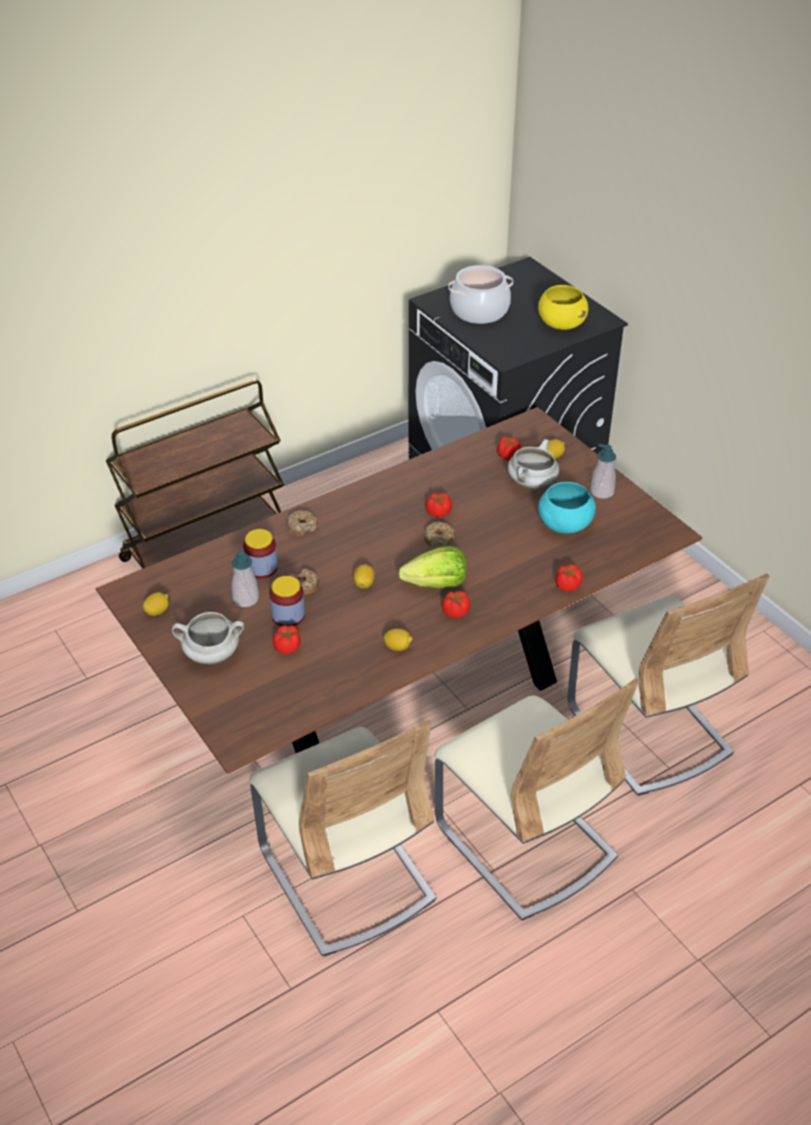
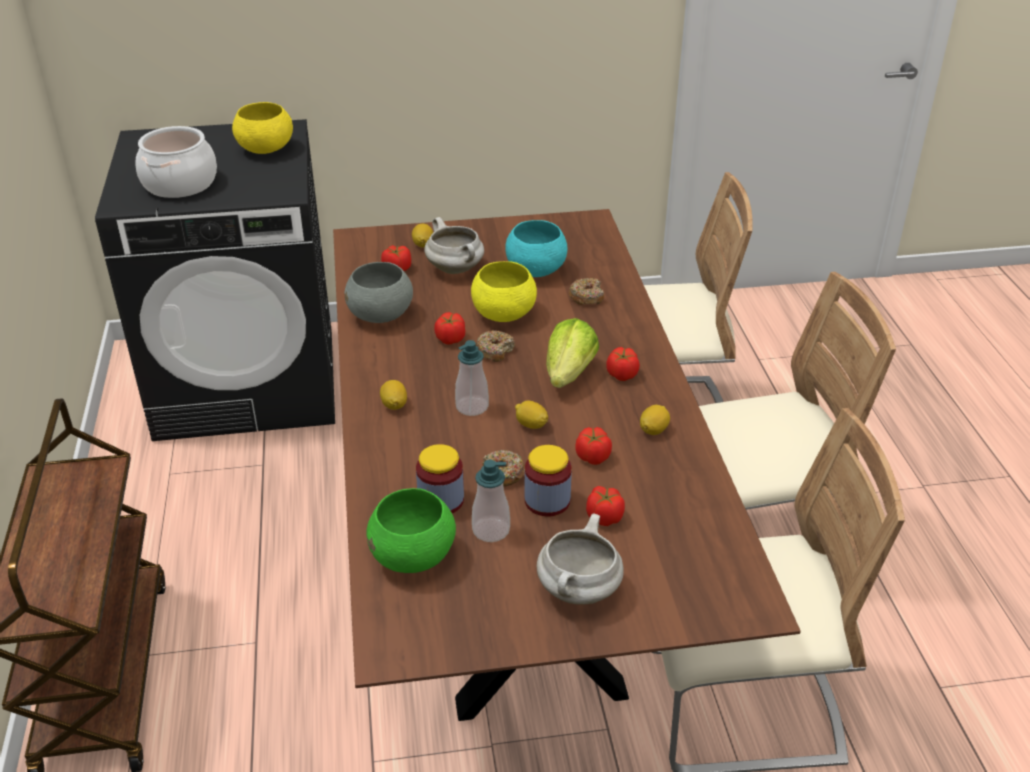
camera: 65 degrees left, 5 degrees down
lemon [143,592,169,616] -> lemon moved to [380,380,407,410]
donut [286,510,318,537] -> donut moved to [569,278,604,305]
tomato [556,564,583,591] -> tomato moved to [575,427,612,465]
soap dispenser [590,444,616,499] -> soap dispenser moved to [455,340,489,416]
none -> grey bowl [345,262,413,323]
none -> green bowl [366,488,456,573]
none -> yellow bowl [471,261,537,322]

